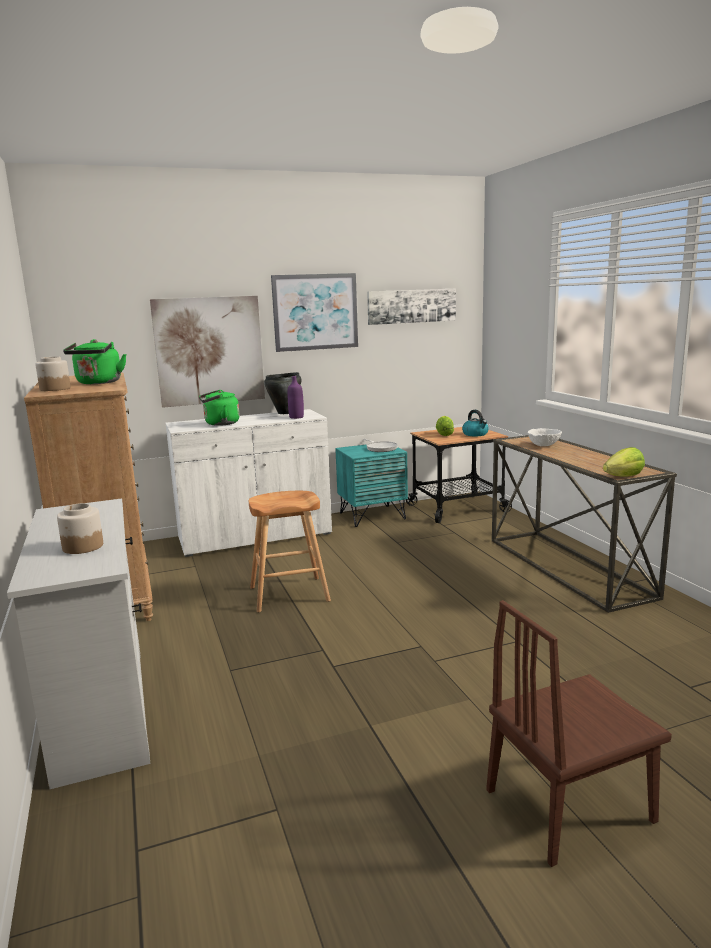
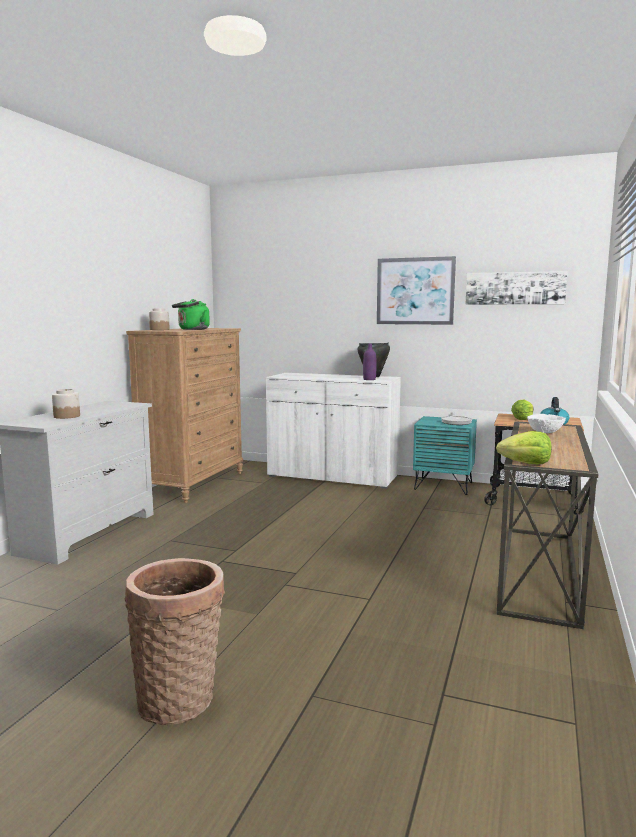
camera: 40 degrees right, 5 degrees down
picture [150,296,265,408] -> none
green kettle [199,390,239,426] -> none
brown stool [249,491,331,613] -> none
brown chair [486,600,672,867] -> basket [124,558,225,725]

